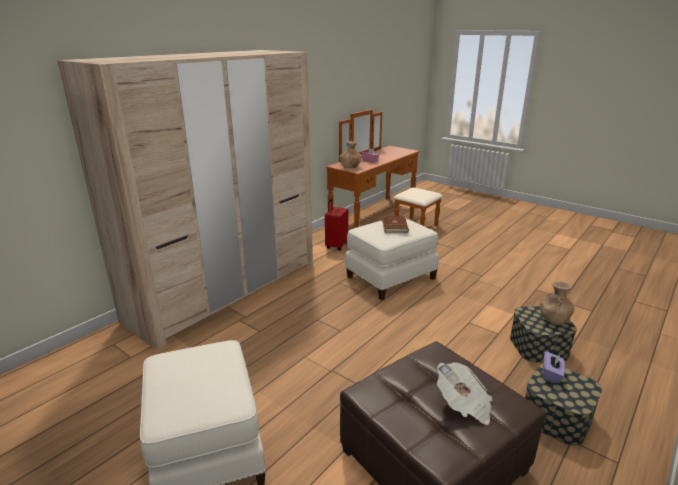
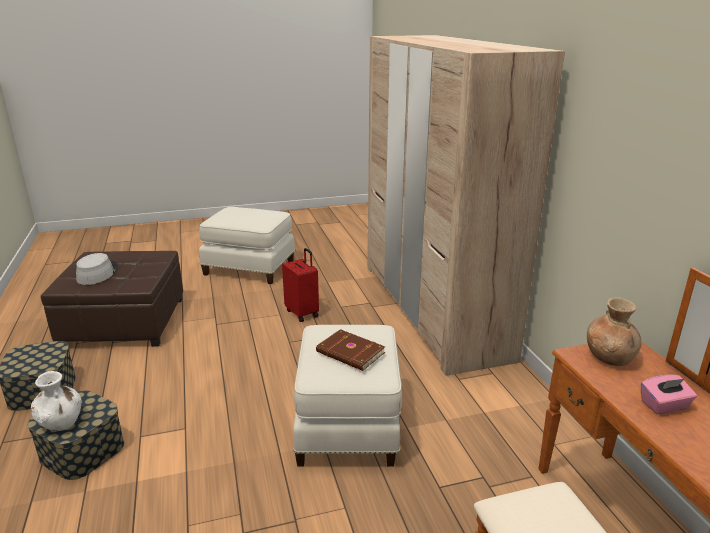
camera: 125 degrees right, 0 degrees up
red suitcase [325,199,348,250] -> red suitcase moved to [282,248,319,322]
newspaper [437,362,492,425] -> grey hat [76,253,119,285]
brown vase [539,281,575,325] -> white vase [31,371,81,431]
purple tissue box [543,351,565,383] -> none

